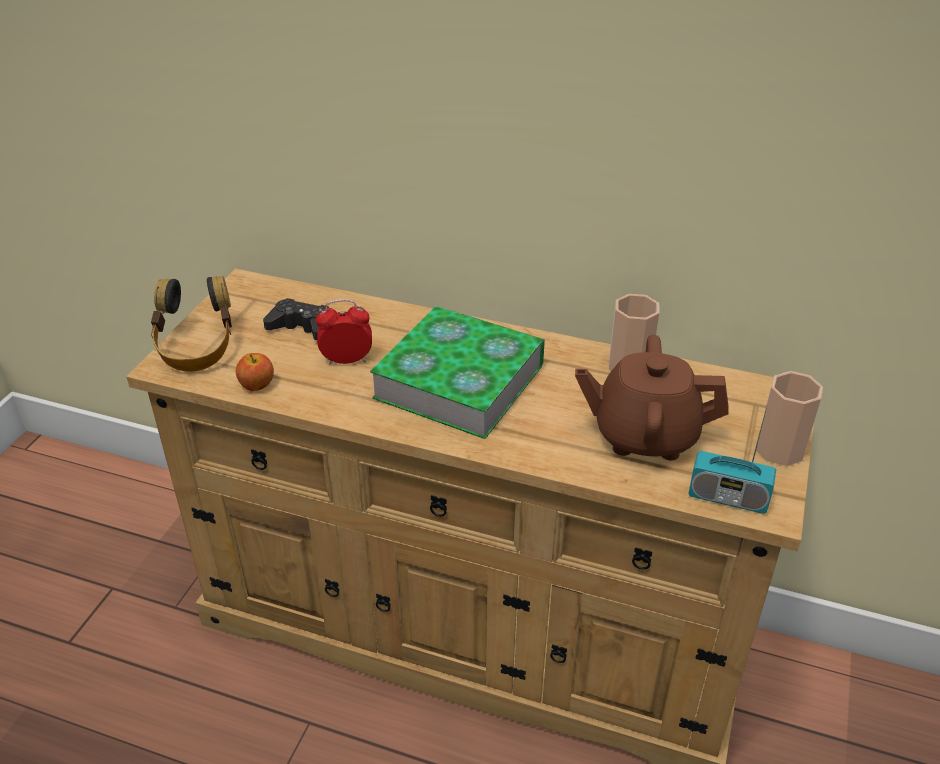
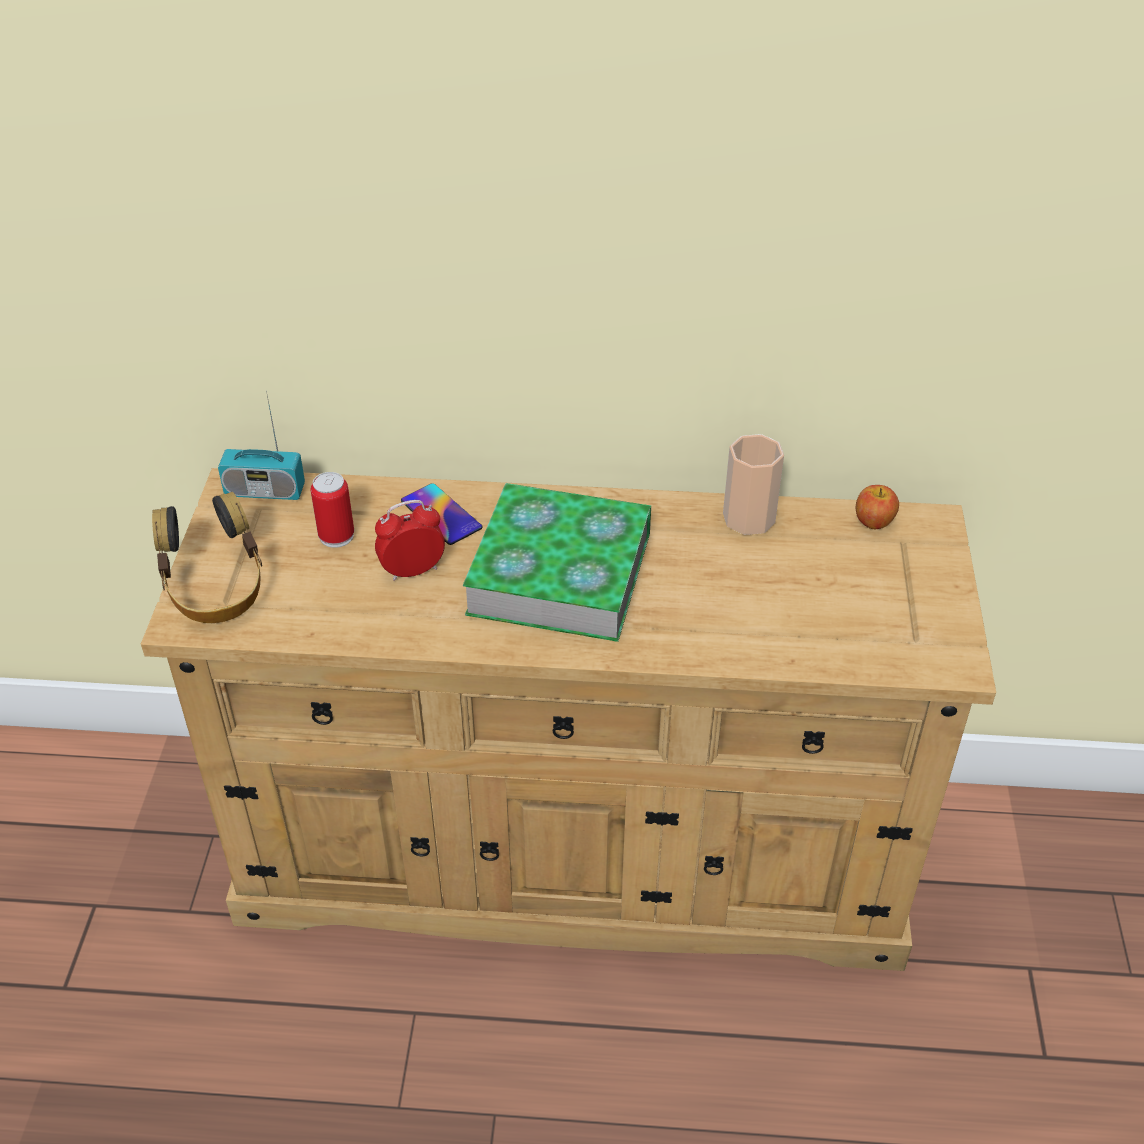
camera: 15 degrees left, 5 degrees up
apple [236,353,274,391] -> apple moved to [856,485,899,529]
black game controller [263,298,329,340] -> can [310,472,354,548]
brown teapot [575,335,729,460] -> none
radio [688,406,776,514] -> radio moved to [218,390,305,500]
cup [756,371,823,466] -> none
none -> phone [401,483,482,545]

